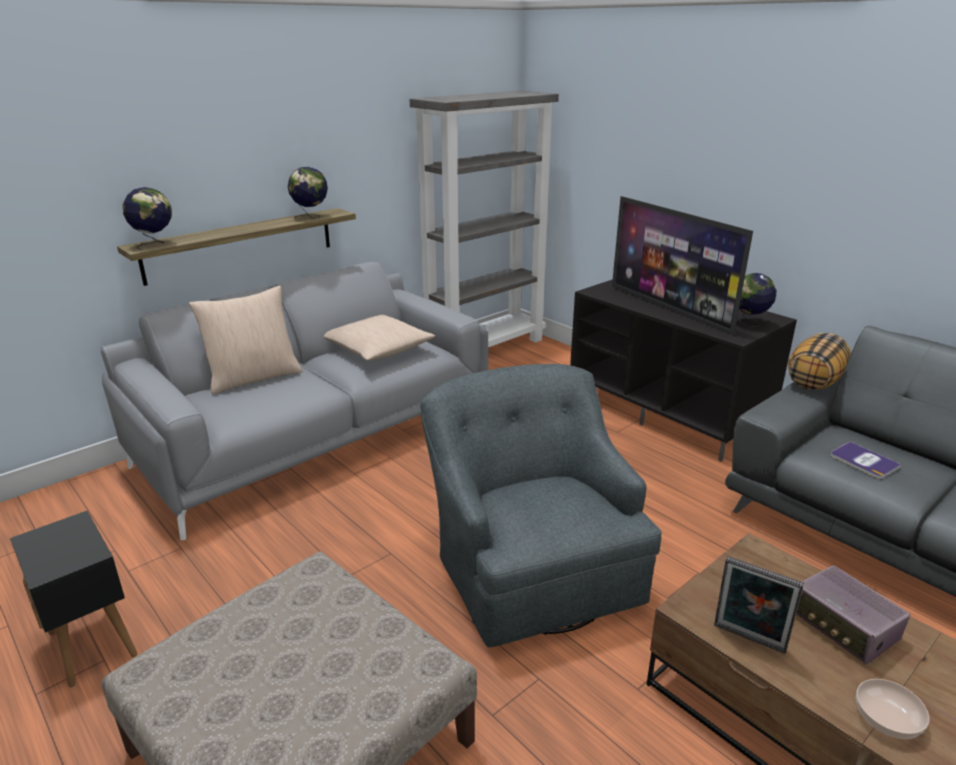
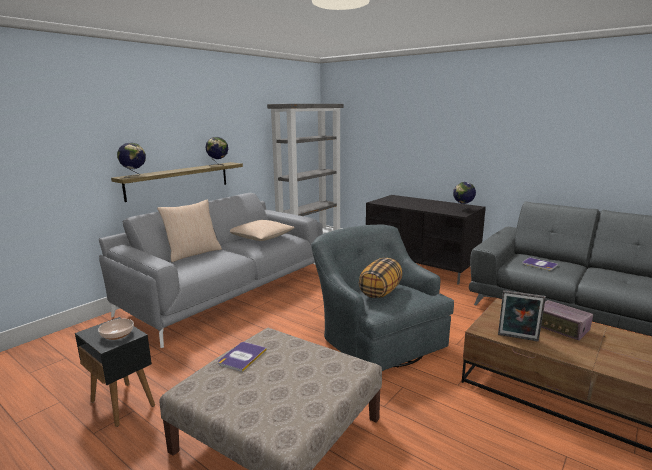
camera: 10 degrees left, 10 degrees down
television [612,196,753,336] -> none
pillow [788,333,851,390] -> pillow moved to [359,258,402,298]
bowl [856,679,929,739] -> bowl moved to [98,319,134,340]
none -> book [218,342,267,372]

